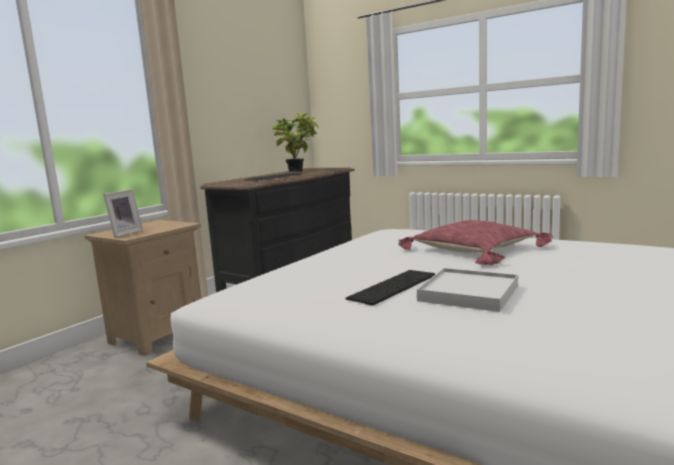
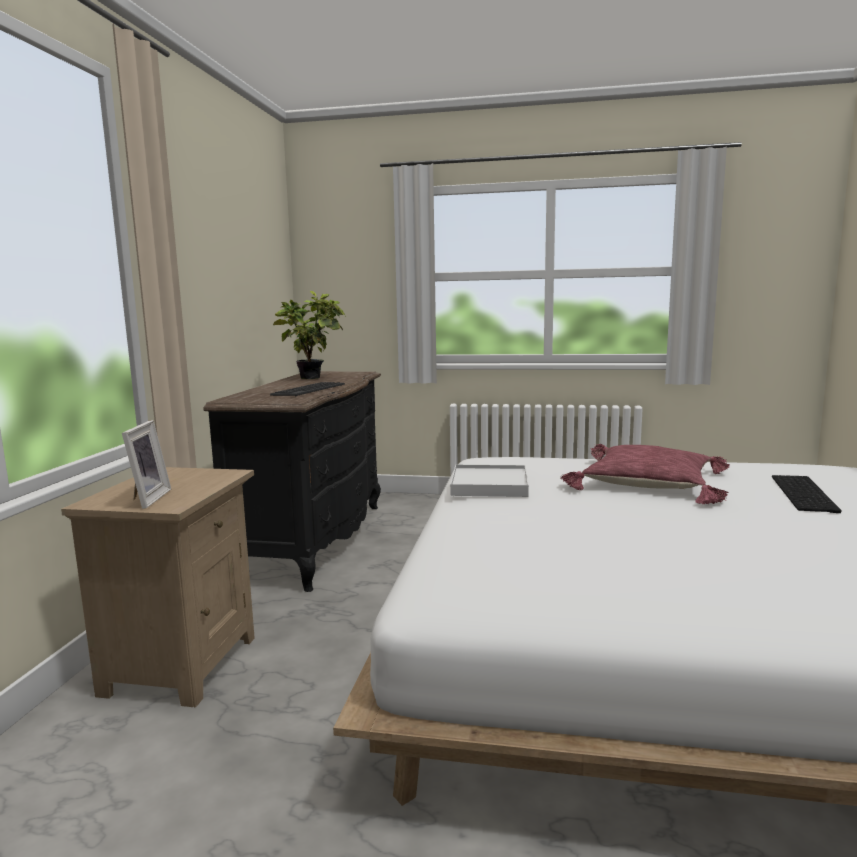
camera: 25 degrees left, 0 degrees up
keyboard [346,270,435,306] -> keyboard moved to [772,475,841,513]
white tray [417,268,518,312] -> white tray moved to [450,465,529,497]

